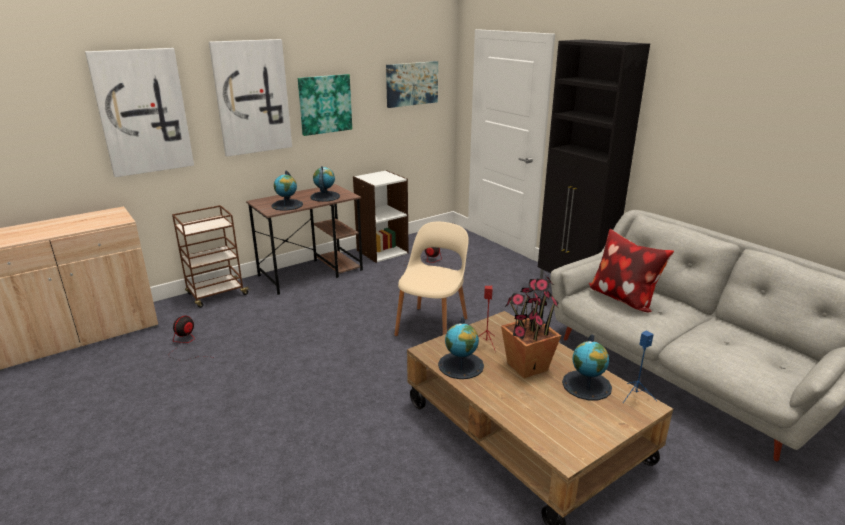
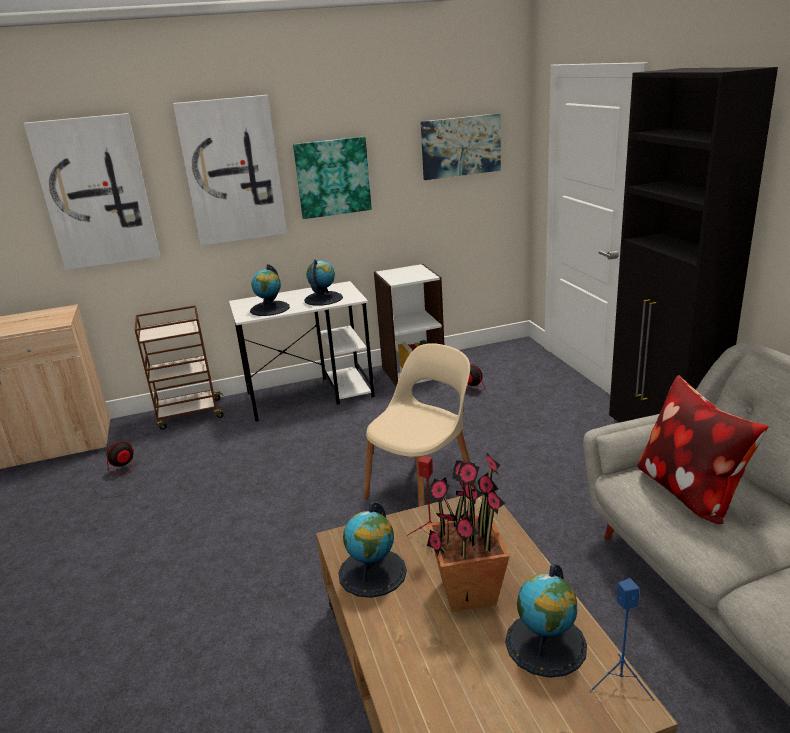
camera: 20 degrees right, 0 degrees up
brown desk [246,184,363,295] -> white desk [229,281,375,422]

